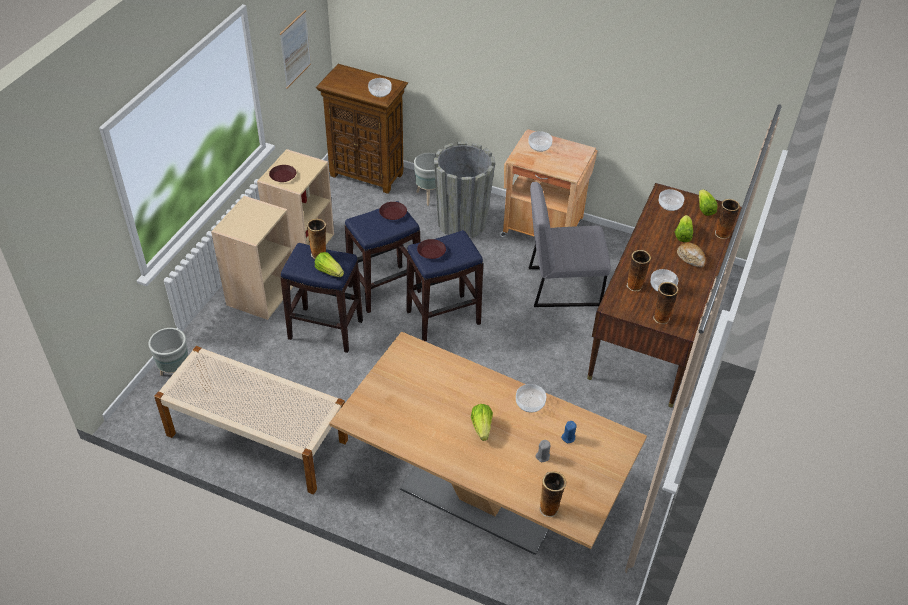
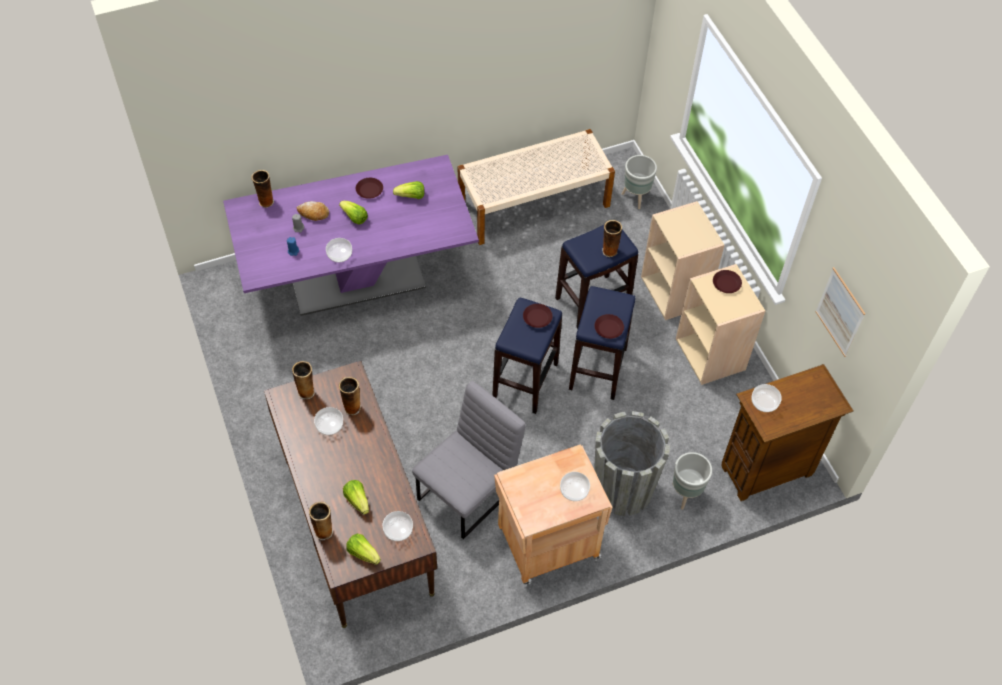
camera: 135 degrees right, 10 degrees up
lettuce [315,252,344,277] -> lettuce moved to [393,181,424,199]
beige dining table [329,331,647,555] -> purple dining table [223,155,479,316]
bread [677,243,706,268] -> bread moved to [297,201,329,221]
none -> brown plate [356,178,383,199]

